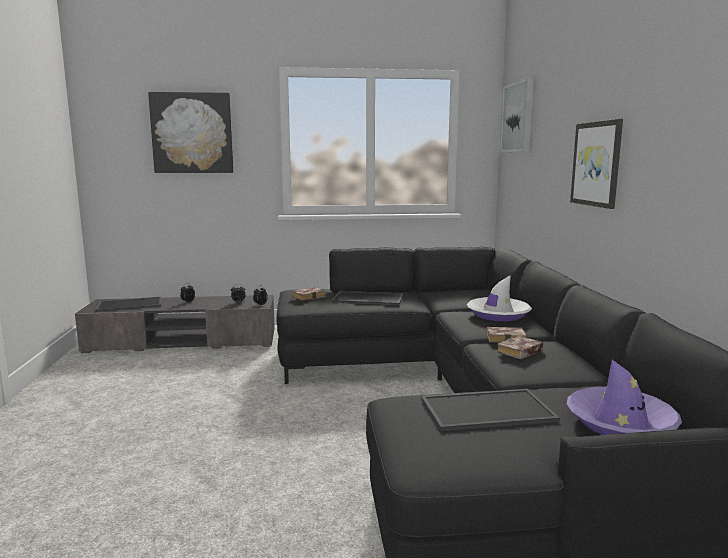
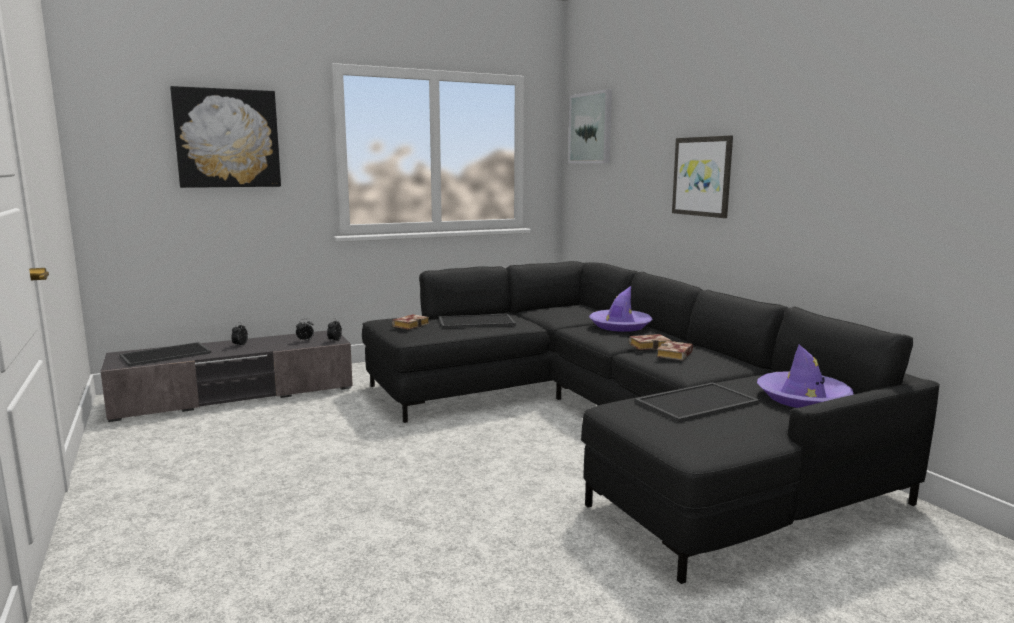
camera: 20 degrees left, 0 degrees up
white hat [467,275,532,321] -> purple hat [589,286,652,332]

